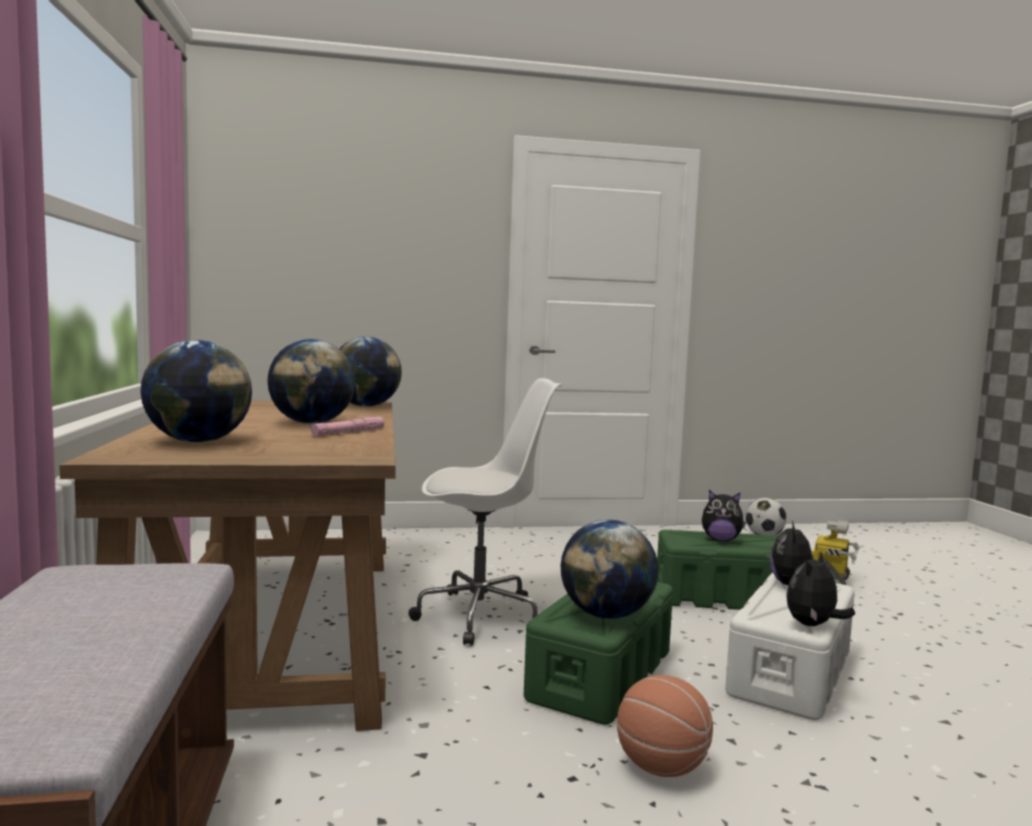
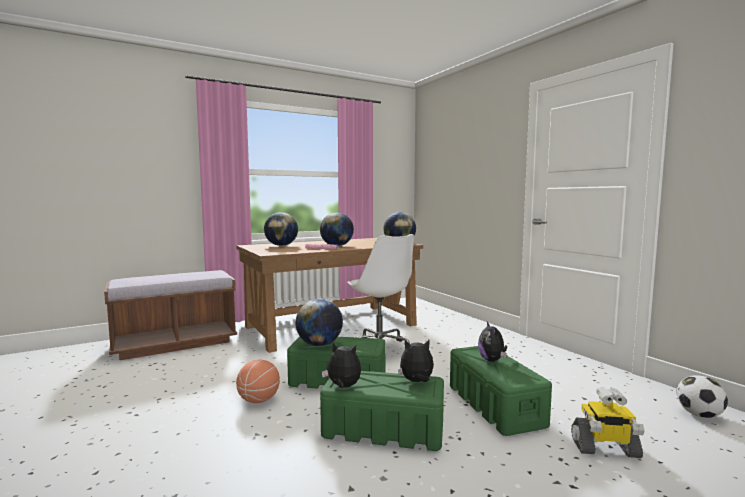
camera: 70 degrees right, 0 degrees up
white storage box [725,573,855,720] -> green storage box [320,371,444,451]

